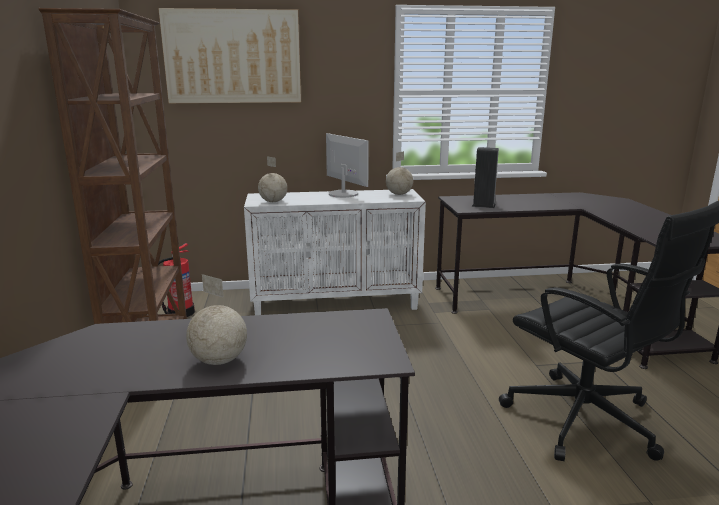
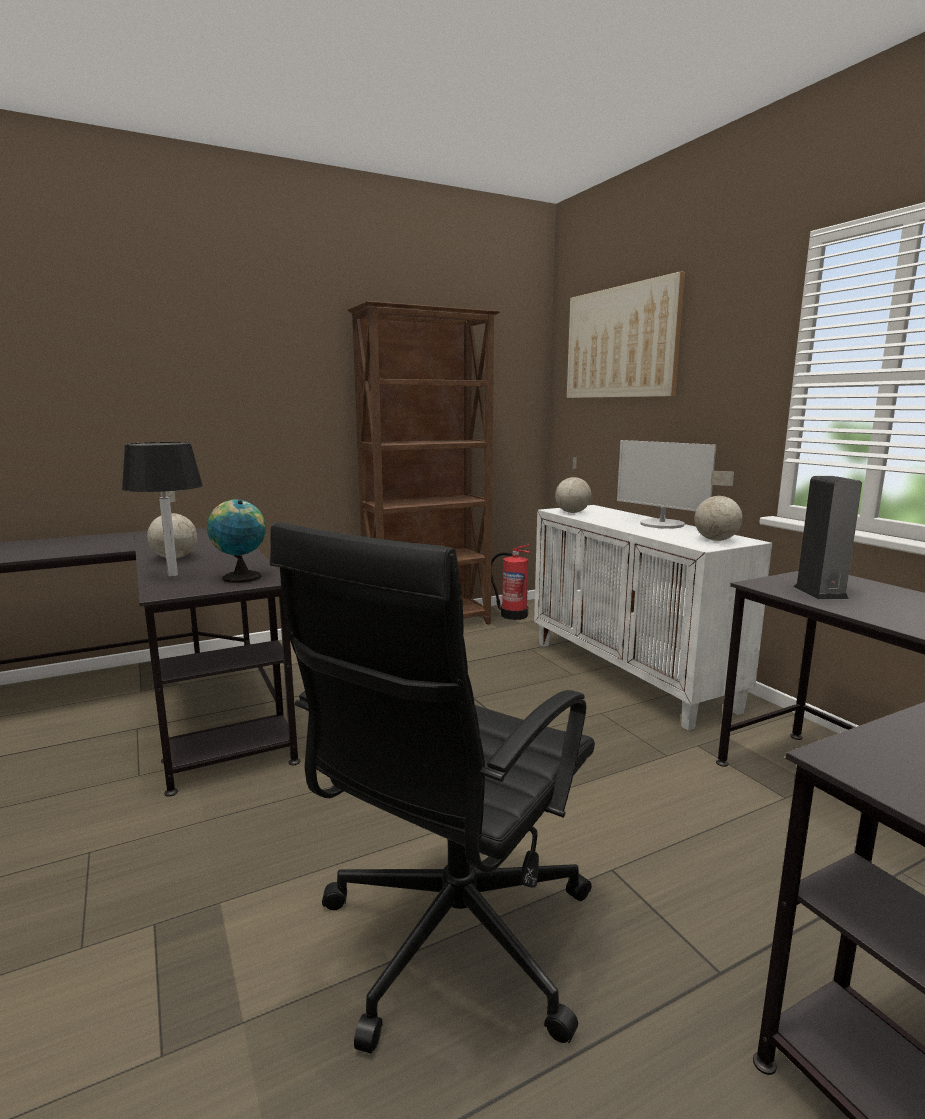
camera: 70 degrees right, 5 degrees down
monitor [326,133,369,198] -> monitor turned 105 degrees clockwise [617,440,716,529]
none -> black table lamp [122,442,203,576]
none -> globe [207,500,266,583]

